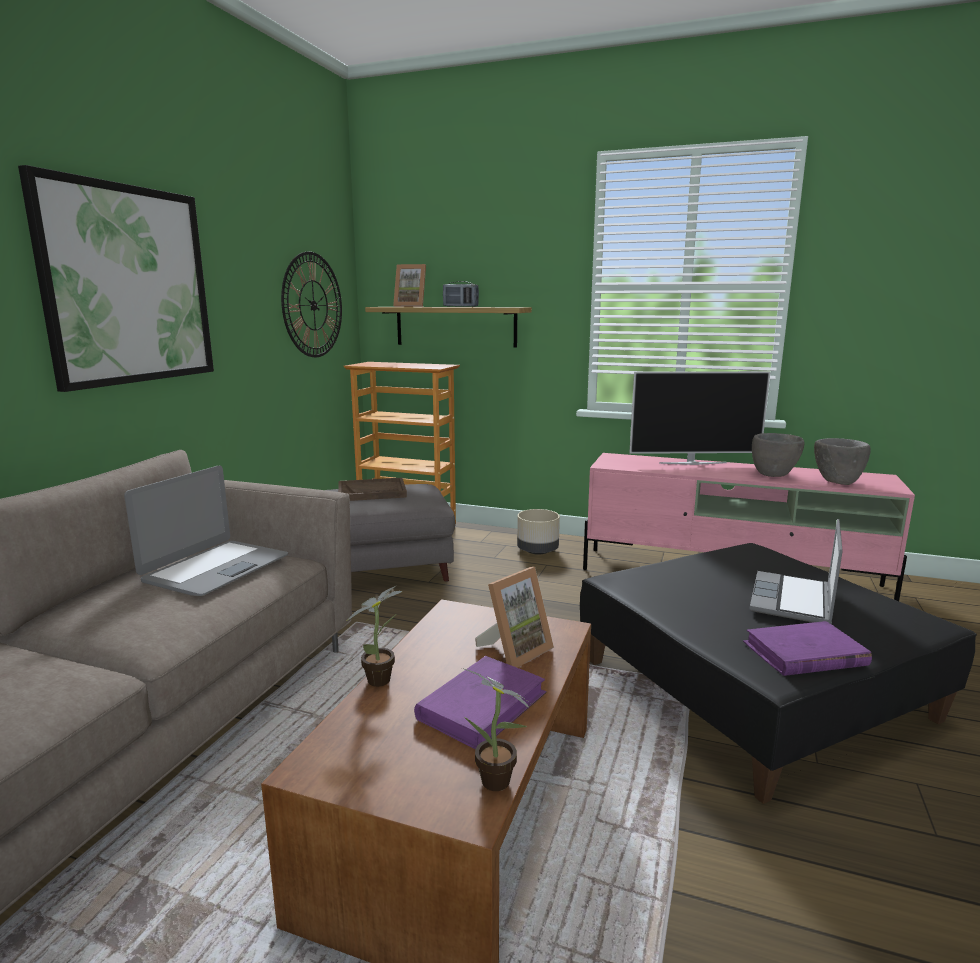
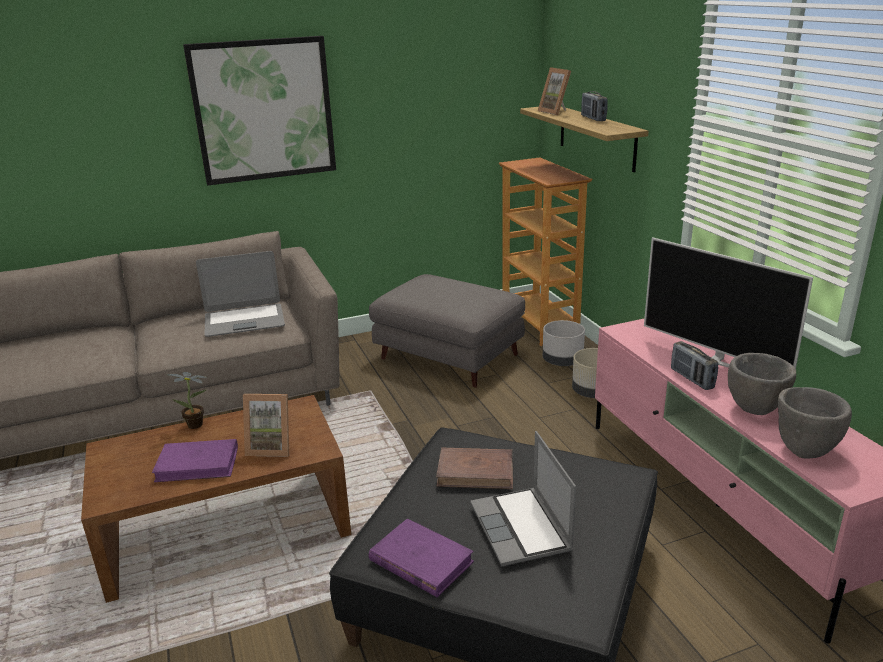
camera: 50 degrees right, 10 degrees up
wall clock [281,252,342,357] -> none
brown tray [338,478,407,501] -> none
potted plant [462,668,530,791] -> none
laptop [750,519,843,624] -> laptop turned 90 degrees counterclockwise [470,431,576,567]
none -> brown book [436,447,513,489]
none -> grey planter [543,320,585,366]
none -> radio [671,341,718,390]

